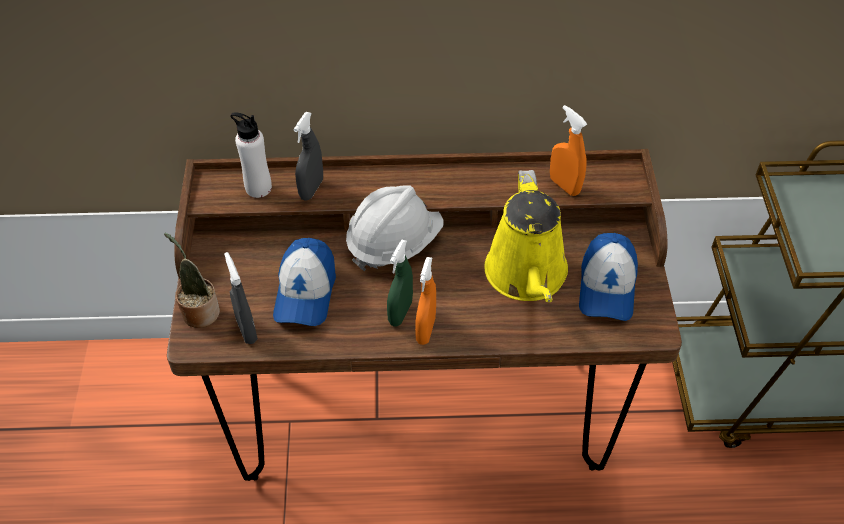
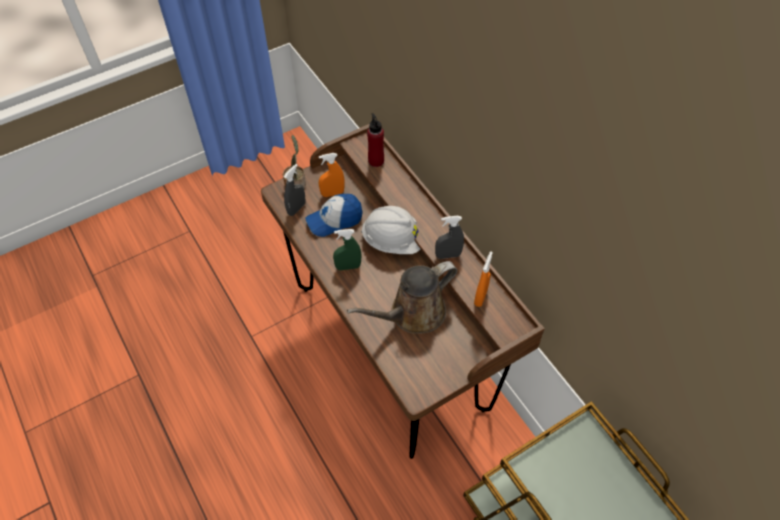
camera: 60 degrees right, 5 degrees up
white bottle [231,112,272,198] -> red bottle [367,113,384,167]
grey spray bottle [294,112,323,200] -> grey spray bottle moved to [435,216,464,259]
orange spray bottle [415,257,436,345] -> orange spray bottle moved to [319,153,345,197]
yellow watering can [484,170,568,302] -> brown watering can [347,261,458,334]
cap [579,233,638,321] -> none

